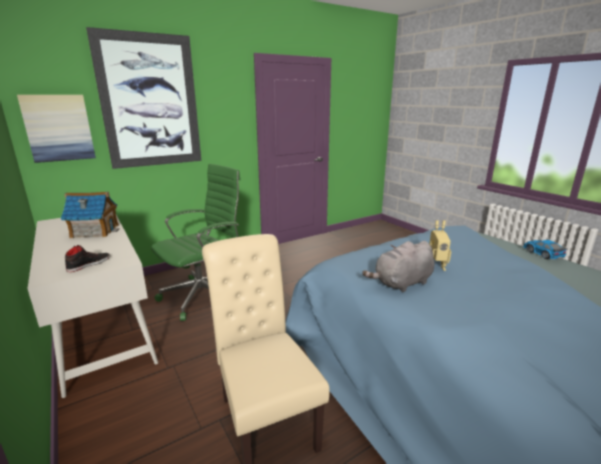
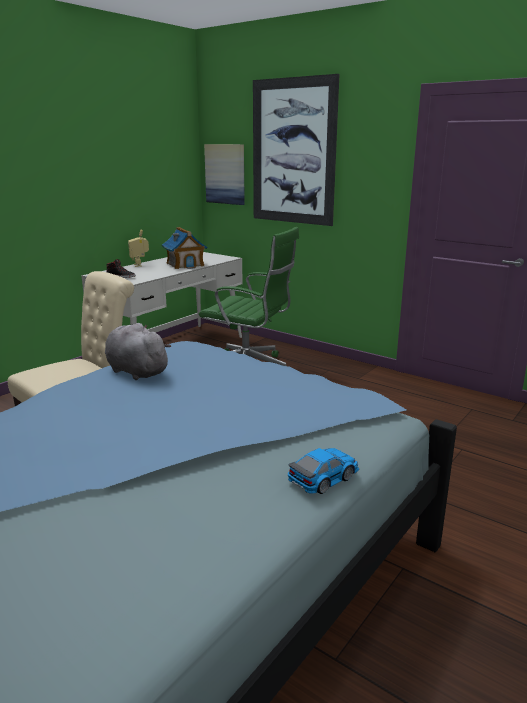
camera: 70 degrees right, 0 degrees up
toy robot [429,220,451,271] -> toy robot moved to [128,229,149,267]

